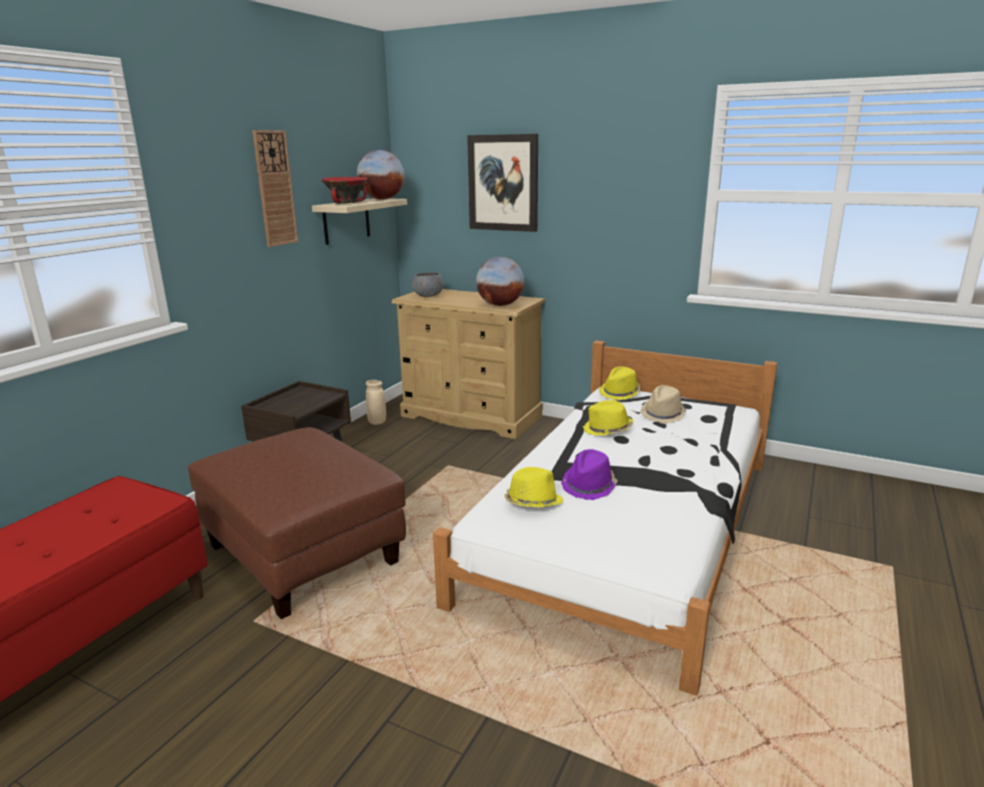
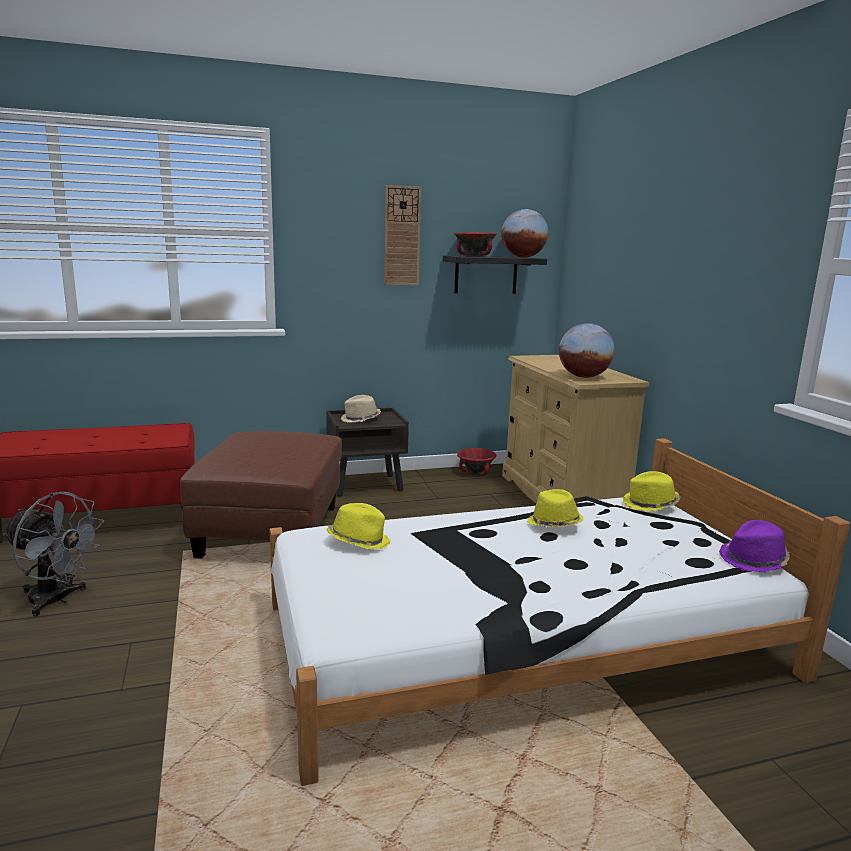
camera: 45 degrees right, 5 degrees down
beige shelf [312,198,407,245] -> black shelf [443,256,547,294]
beige vase [366,380,386,425] -> red bowl [457,448,496,476]
grey bowl [412,272,443,297] -> none
picture [467,134,538,232] -> none
purple hat [561,449,618,500] -> purple hat moved to [719,520,790,572]
beige hat [640,385,687,424] -> beige hat moved to [341,395,381,423]
none -> grey fan [3,492,104,616]

